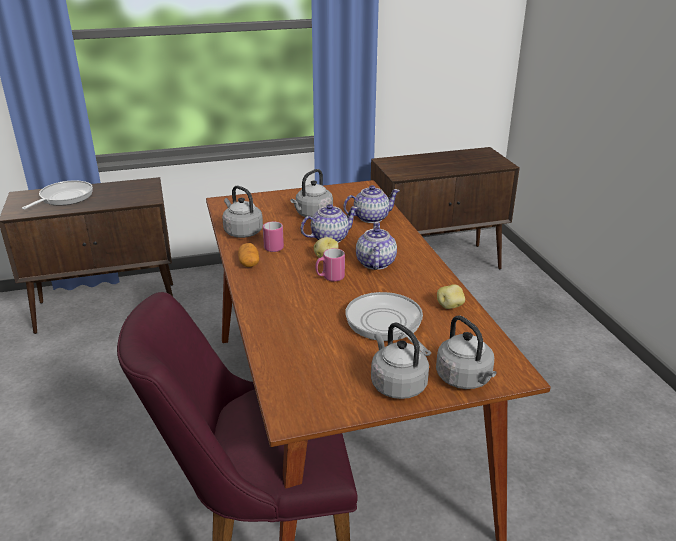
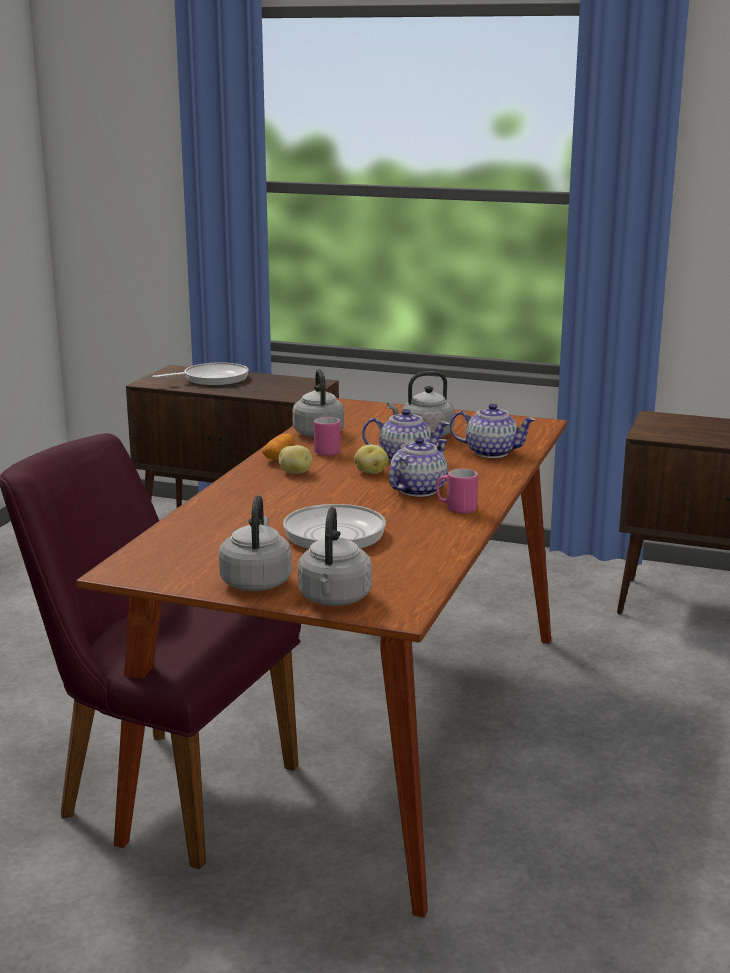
camera: 35 degrees right, 10 degrees down
pink mug [315,248,345,282] -> pink mug moved to [436,469,478,514]
potato [437,284,465,309] -> potato moved to [279,445,312,474]

